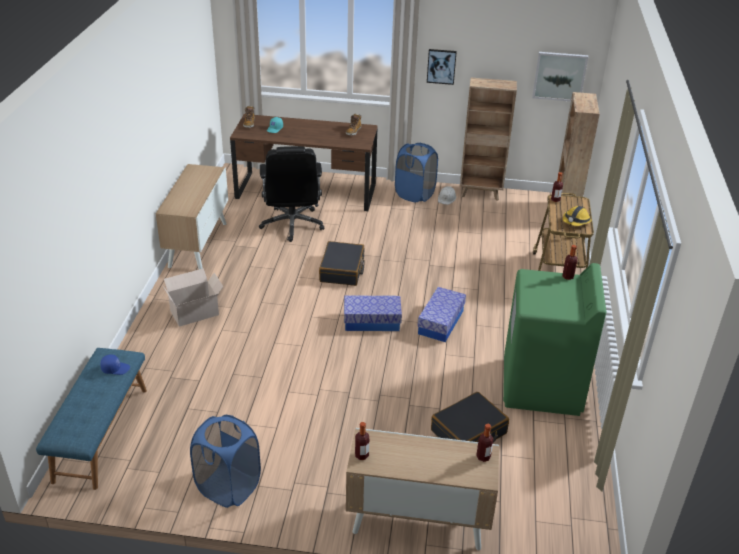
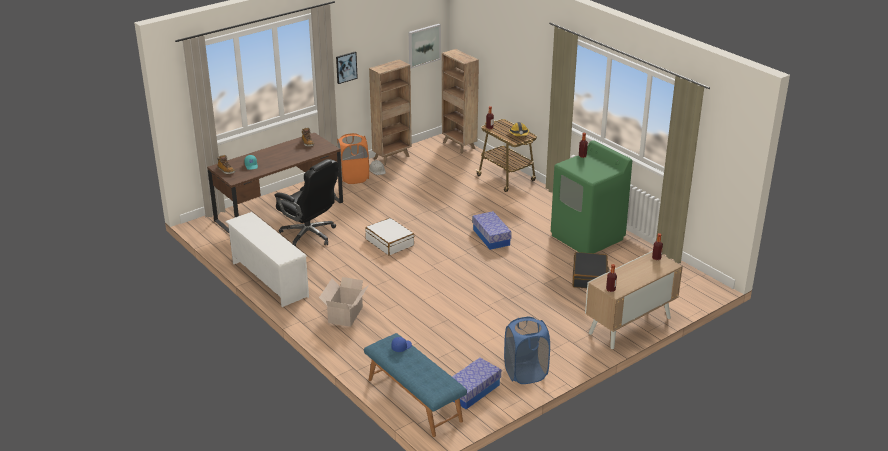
camera: 45 degrees left, 5 degrees down
cabinet [156,164,228,269] -> white shoe rack [225,212,309,307]
black suitcase [319,241,365,286] -> white suitcase [365,218,414,255]
storage box [344,295,402,331] -> storage box moved to [452,358,501,409]
blue laundry basket [395,143,438,203] -> orange laundry basket [337,133,369,184]

